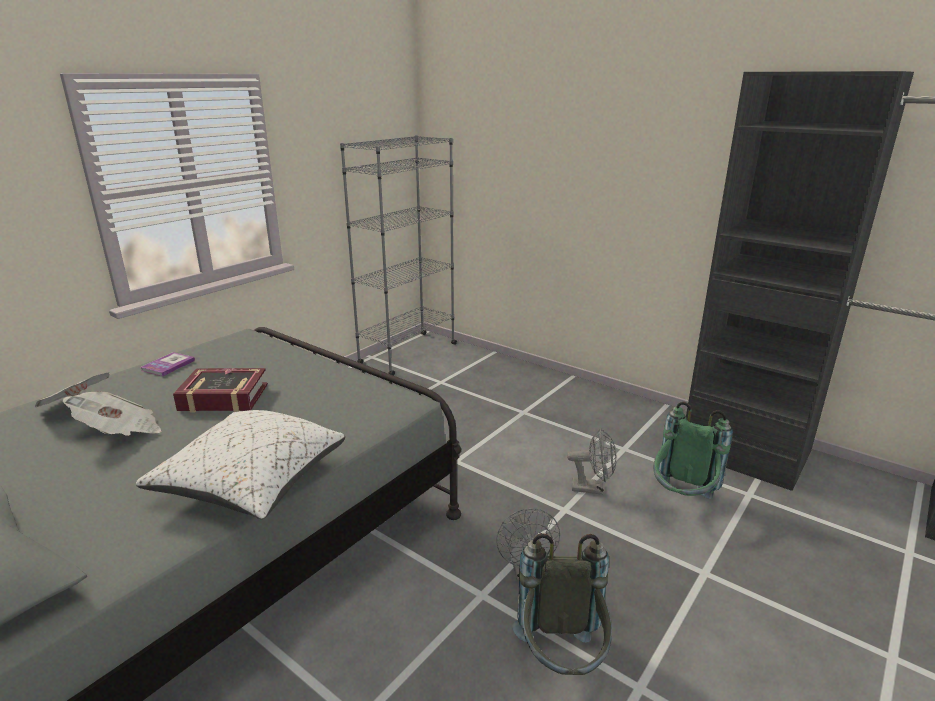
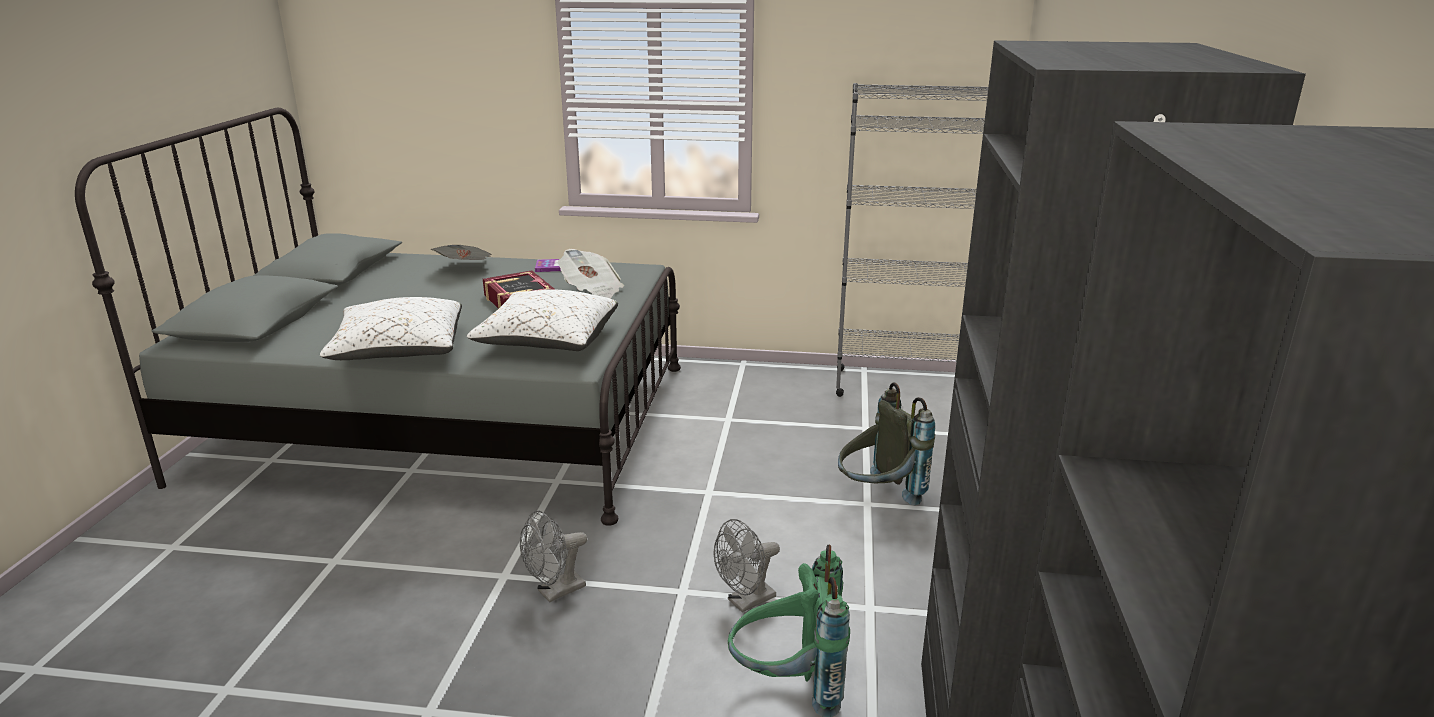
camera: 60 degrees right, 0 degrees up
newspaper [63,391,162,436] -> newspaper moved to [558,249,624,299]
grey backpack [513,533,612,675] -> grey backpack moved to [838,383,935,505]
grey fan [567,428,616,495] -> grey fan turned 75 degrees clockwise [714,519,780,612]
none -> white pillow [467,289,618,351]

